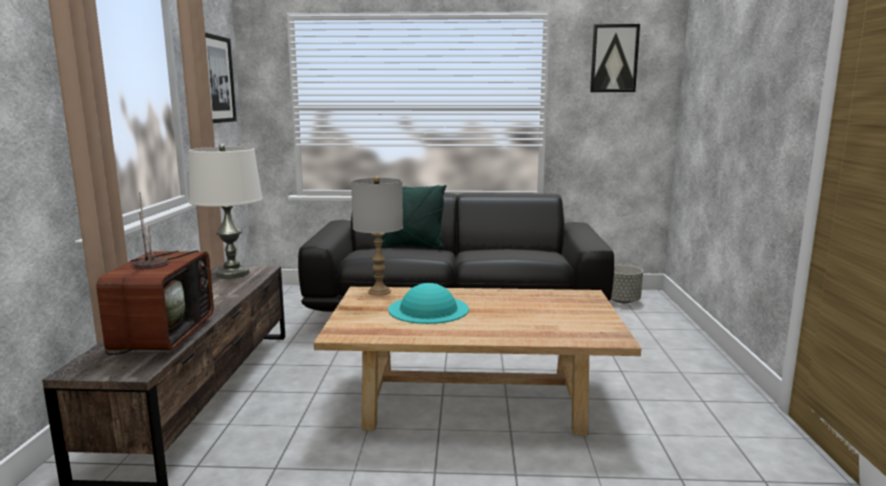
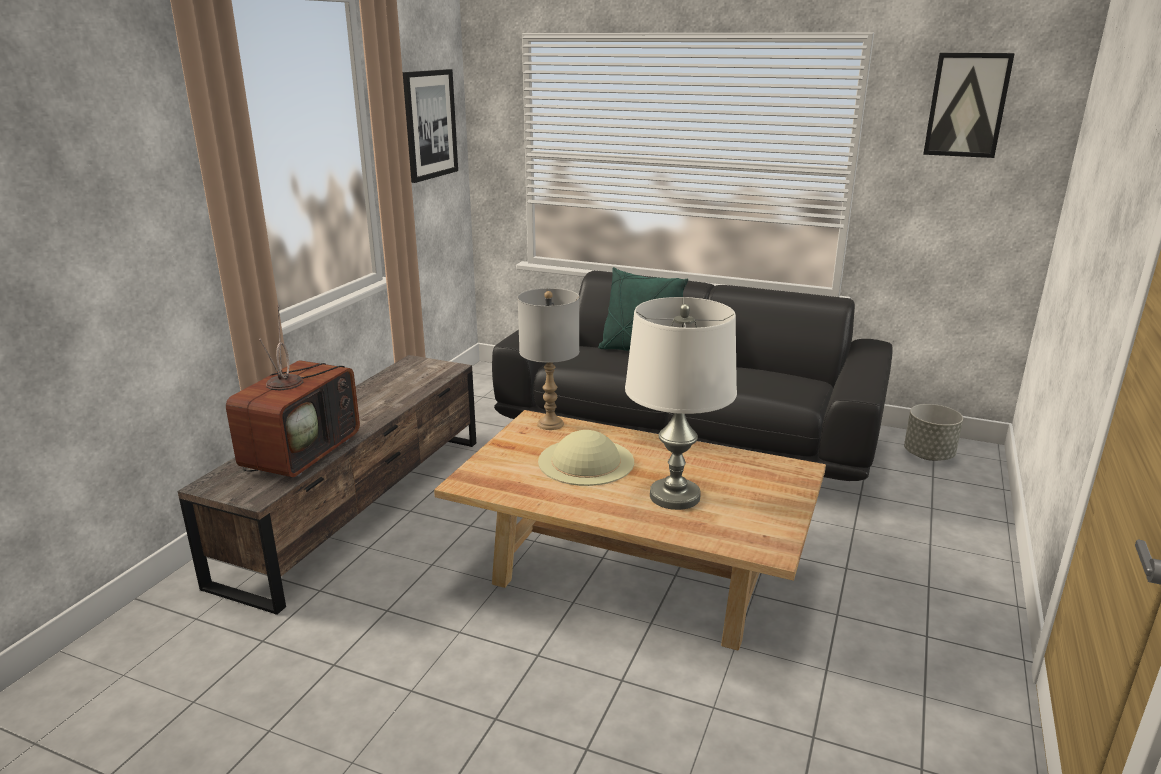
camera: 20 degrees right, 10 degrees up
white table lamp [189,144,263,279] -> white table lamp moved to [625,297,737,510]
turquoise hat [388,283,469,324] -> beige hat [538,430,634,486]

